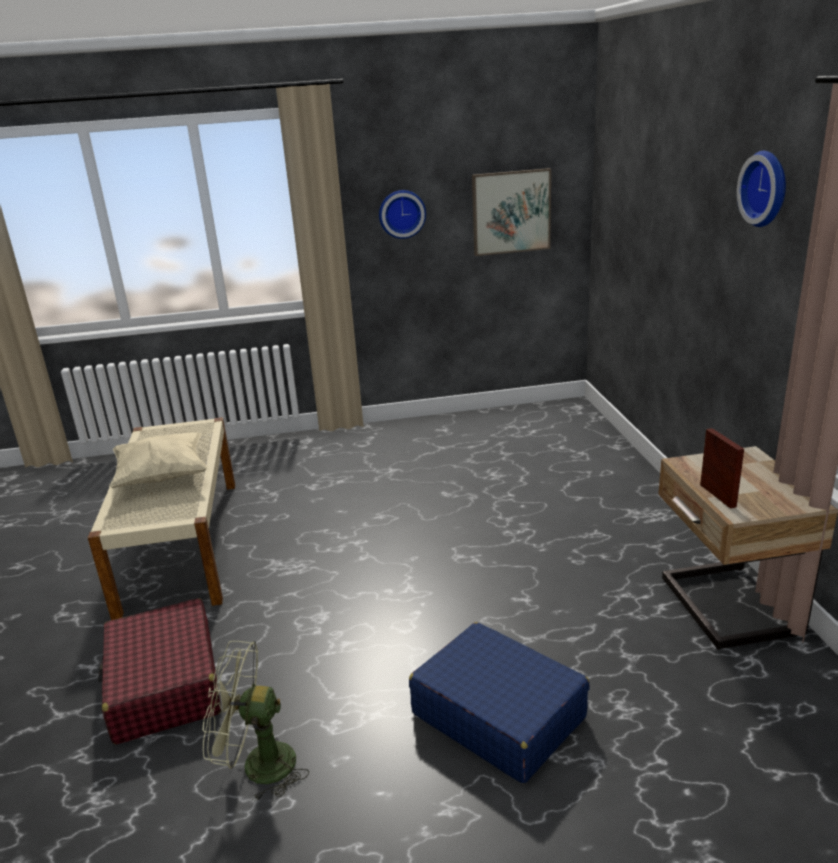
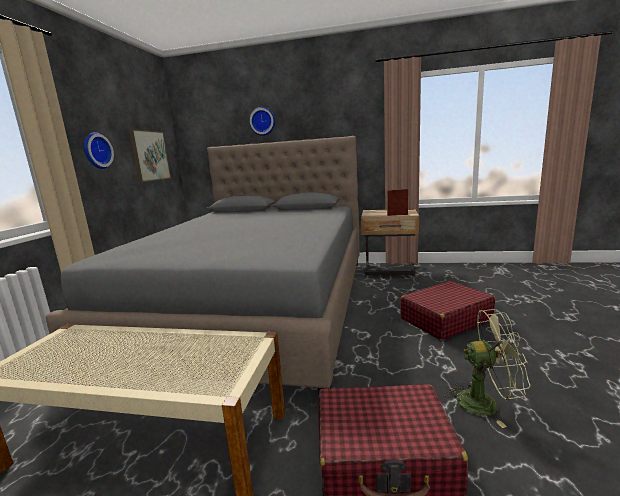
camera: 70 degrees left, 10 degrees down
beige pillow [109,432,208,488] -> none
green fan [202,641,309,802] -> green fan turned 105 degrees counterclockwise [444,309,531,428]
blue suitcase [409,622,590,783] -> red suitcase [400,281,495,340]
wall clock [737,151,786,227] -> wall clock moved to [249,107,275,136]
none -> grey bed [45,136,360,393]

